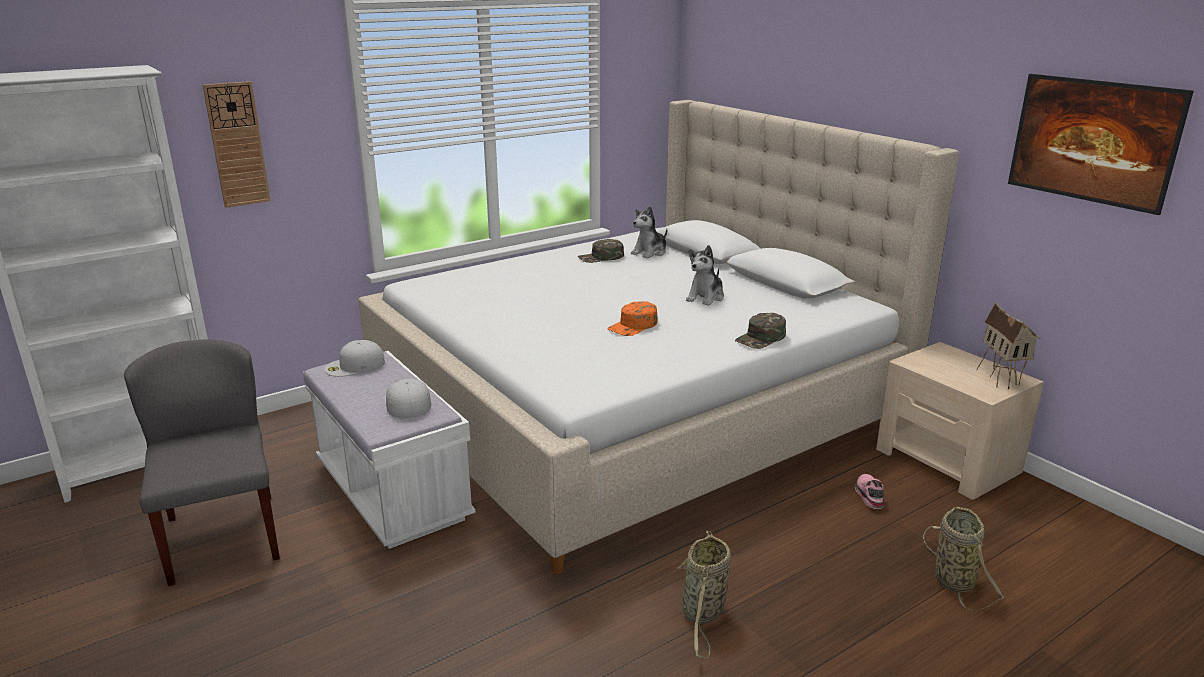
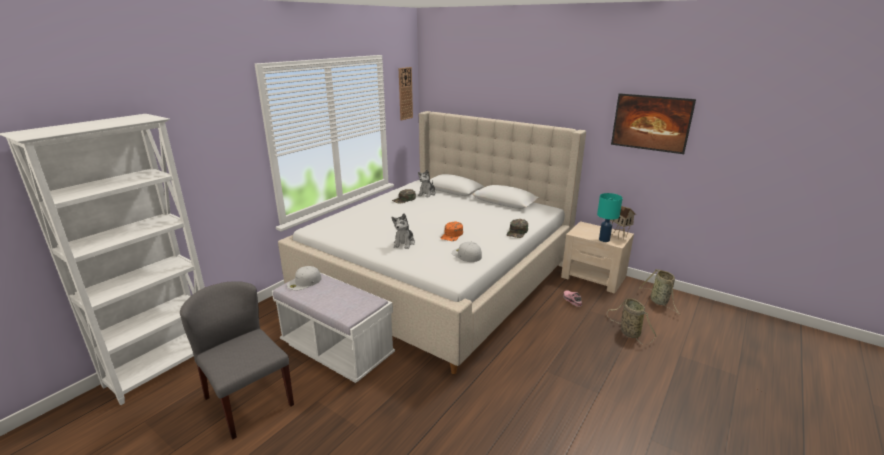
camera: 20 degrees left, 0 degrees up
wall clock [203,81,271,208] -> wall clock moved to [399,67,413,121]
white cap [385,379,431,419] -> white cap moved to [452,242,482,262]
basket [676,530,731,659] -> basket moved to [640,269,681,315]
plush toy [686,245,724,306] -> plush toy moved to [392,213,415,249]
none -> turquoise table lamp [597,193,623,242]

